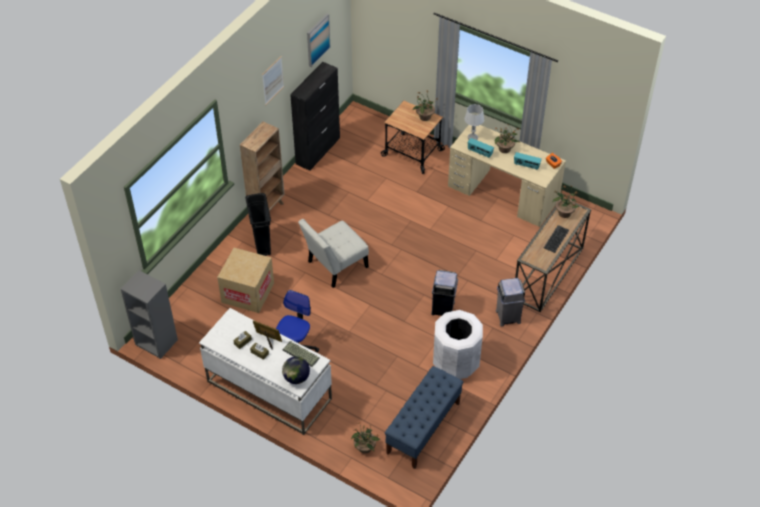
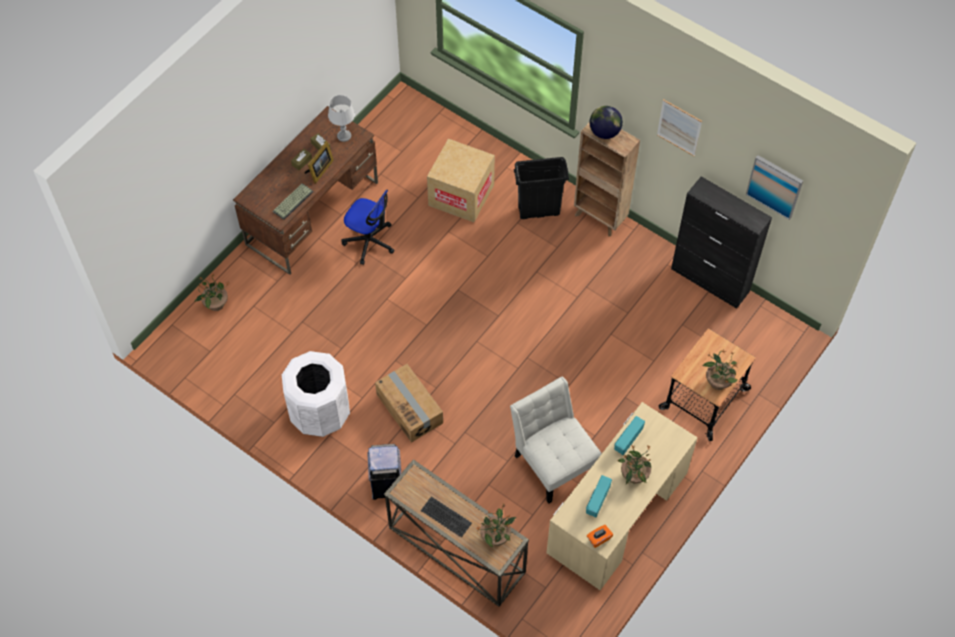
camera: 95 degrees right, 10 degrees up
grey bookcase [121,270,178,359] -> none
white desk [199,308,332,435] -> brown desk [233,106,378,275]
globe [282,356,310,384] -> globe moved to [589,106,623,139]
white chair [298,219,369,288] -> white chair moved to [510,377,602,504]
blue bench [385,366,464,469] -> none
grey trash can [431,270,458,316] -> cardboard box [375,364,443,443]
grey table lamp [464,104,484,140] -> grey table lamp moved to [328,95,355,142]

